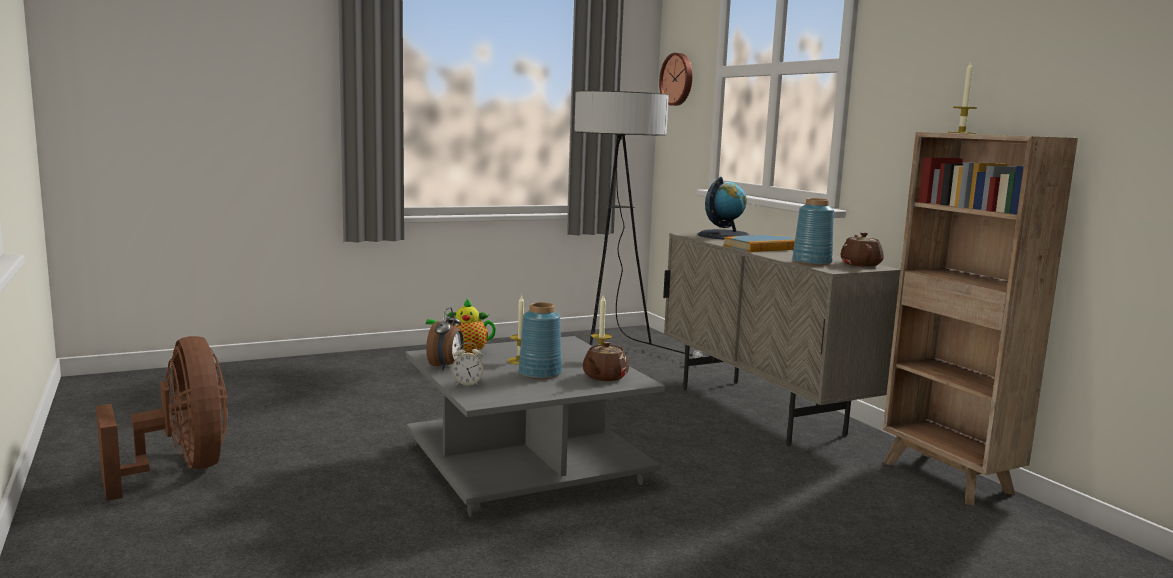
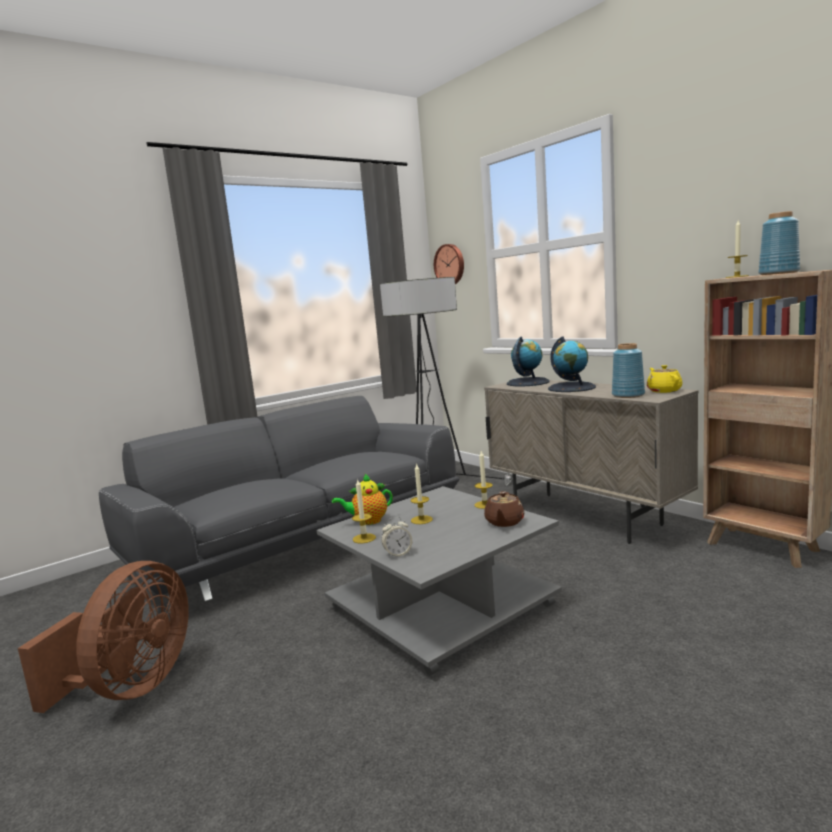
camera: 10 degrees left, 0 degrees up
brown fan [96,336,228,501] -> brown fan turned 60 degrees clockwise [18,561,189,713]
alarm clock [426,307,463,370] -> candle [352,478,376,543]
blue vase [519,302,562,379] -> blue vase moved to [758,211,800,275]
book [723,235,795,252] -> globe [548,336,596,392]
brown teapot [840,232,884,267] -> yellow teapot [647,365,683,393]
none -> grey sofa [99,396,459,601]

